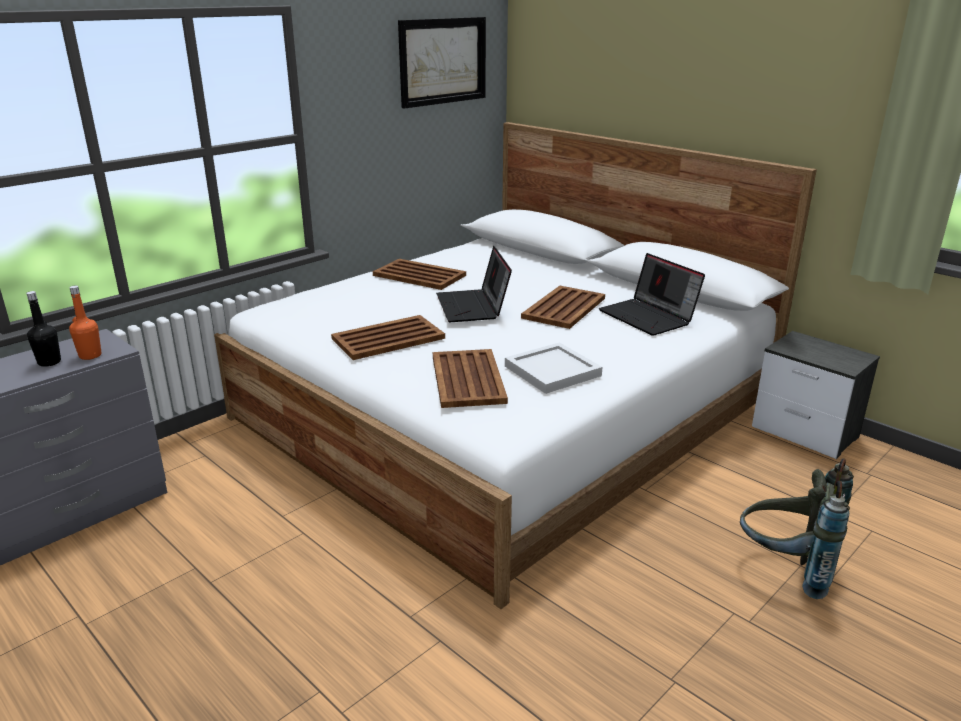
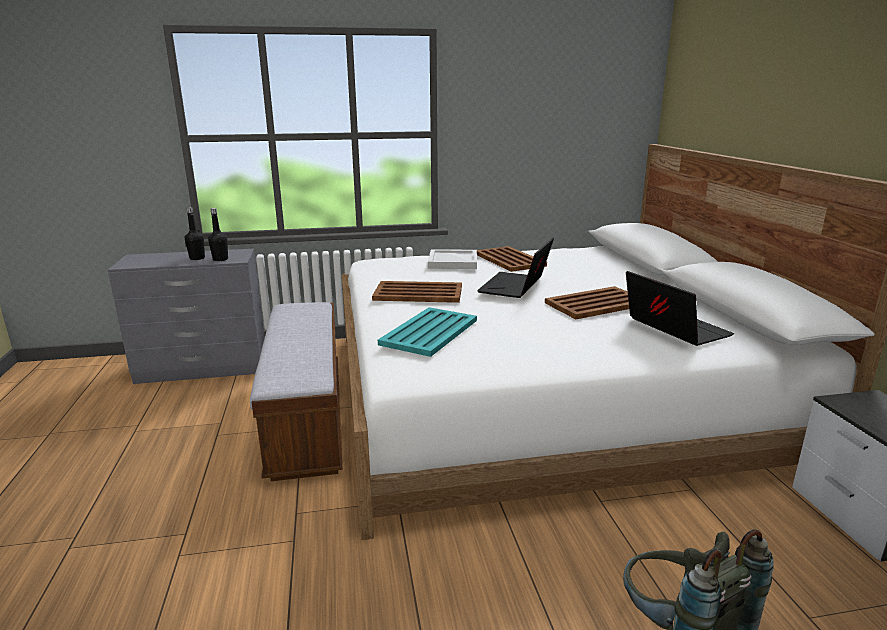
camera: 35 degrees right, 5 degrees down
orange bottle [69,286,102,360] -> black bottle [208,208,228,261]
picture [398,17,486,109] -> none
brown tray [433,349,508,408] -> turquoise tray [378,307,477,357]
white tray [505,342,602,394] -> white tray moved to [428,249,477,269]
laptop [599,253,705,336] -> laptop turned 150 degrees clockwise [626,271,734,346]
none -> bench [250,302,343,481]

